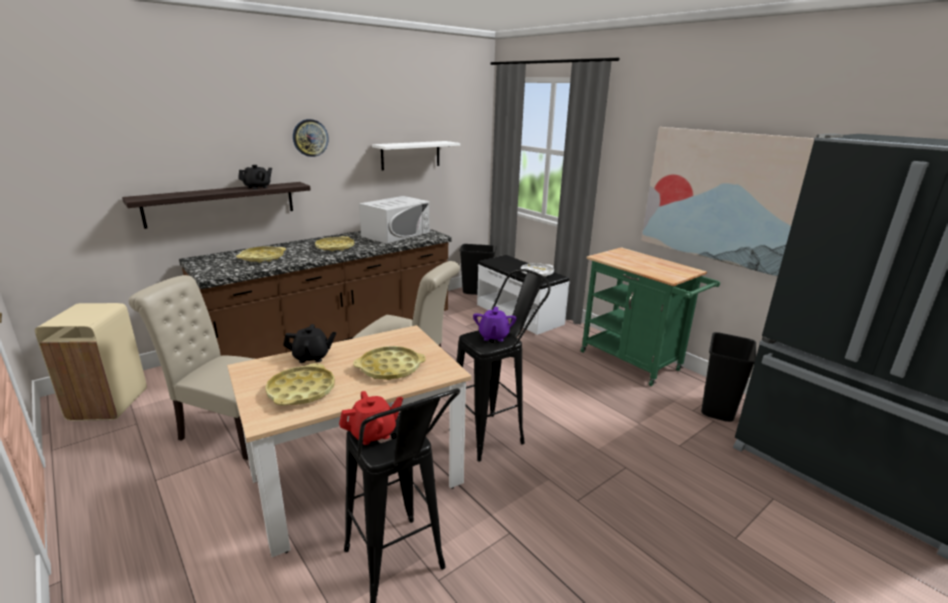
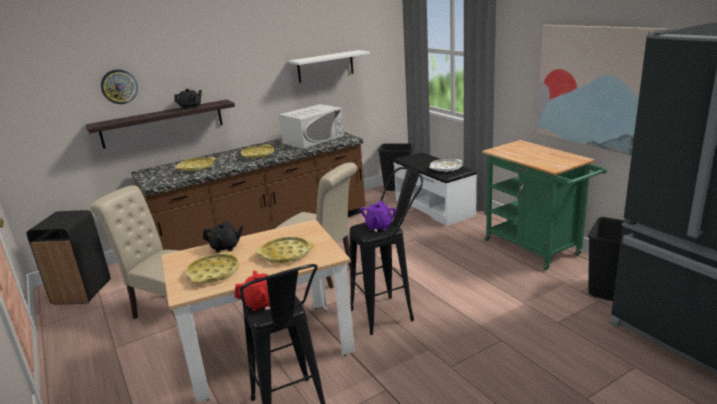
camera: 10 degrees right, 0 degrees up
beige trash can [35,303,147,421] -> black trash can [26,210,111,305]
wall clock [293,119,328,157] -> wall clock moved to [101,69,138,104]

